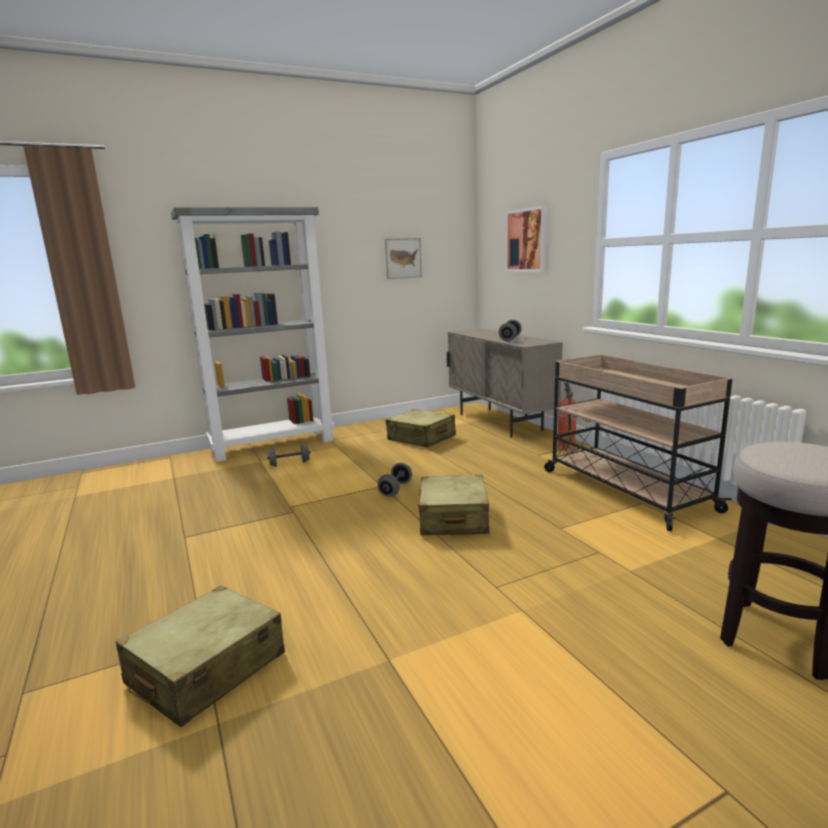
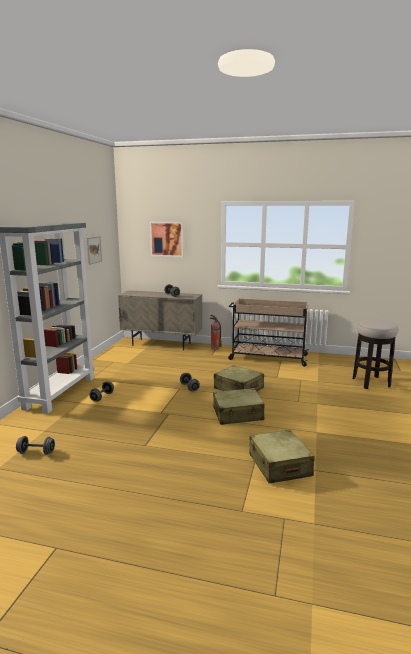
camera: 50 degrees left, 0 degrees up
beige suitcase [386,409,456,447] -> beige suitcase moved to [213,388,264,425]
none -> grey dumbbell [16,436,55,455]

